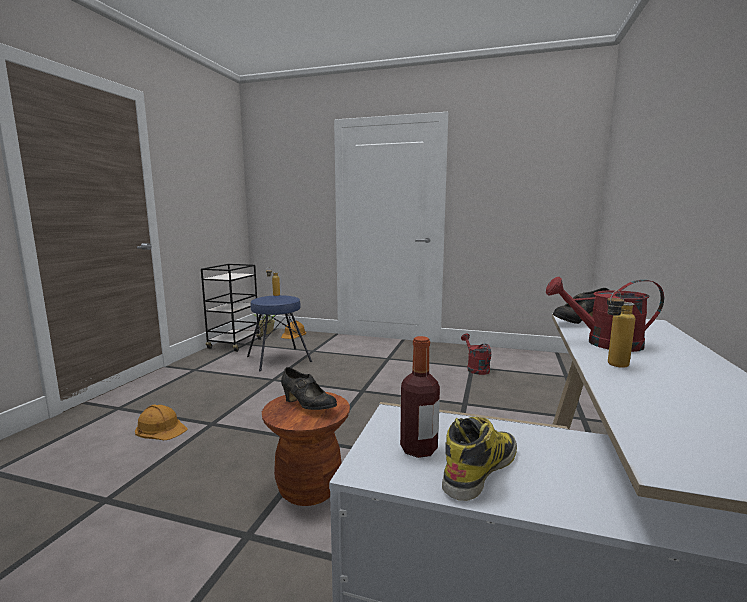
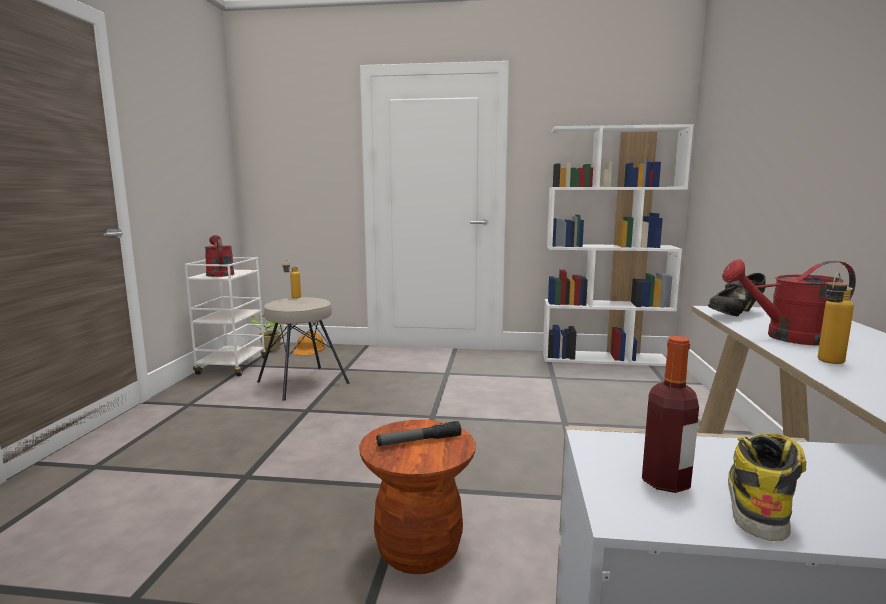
camera: 10 degrees left, 0 degrees up
orange hard hat [135,404,188,440] -> none
black cart [201,264,263,352] -> white cart [185,257,270,376]
blue stool [247,295,312,371] -> beige stool [257,297,350,401]
black shoe [281,367,337,410] -> flashlight [376,421,461,446]
red watering can [461,333,491,375] -> red watering can moved to [205,235,234,277]
none -> white bookcase [543,124,694,366]

